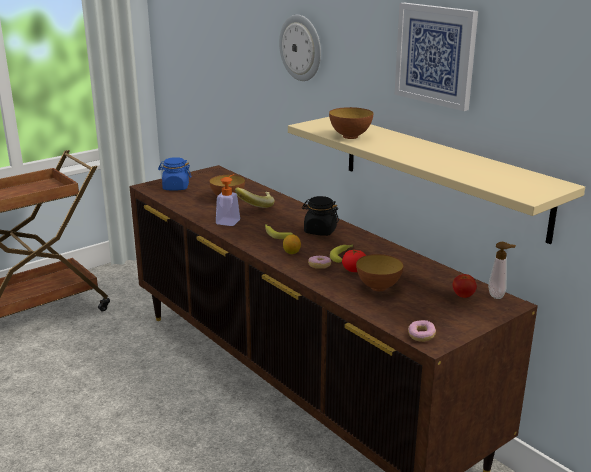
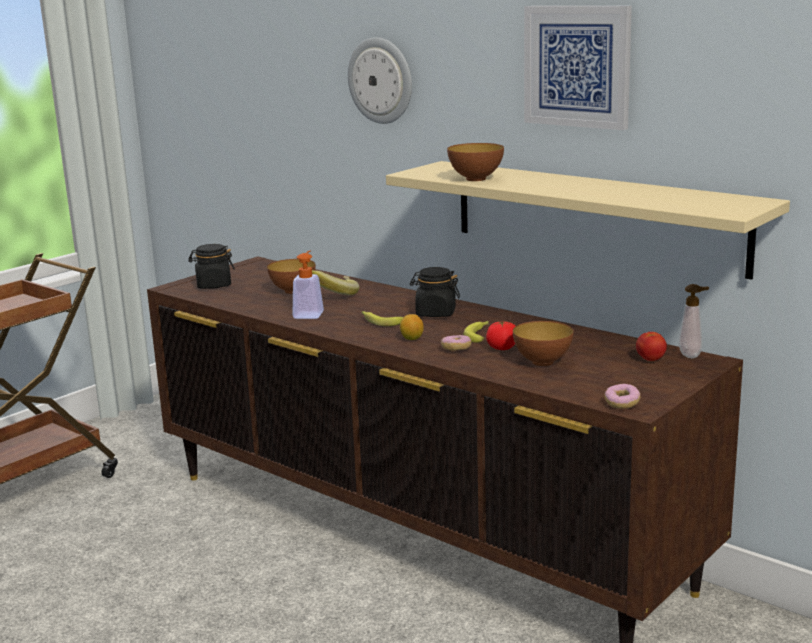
camera: 10 degrees left, 5 degrees down
blue jar [158,157,191,190] -> black jar [189,244,235,289]

